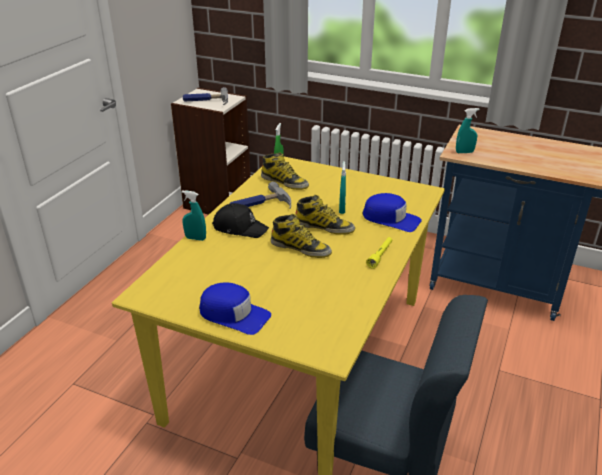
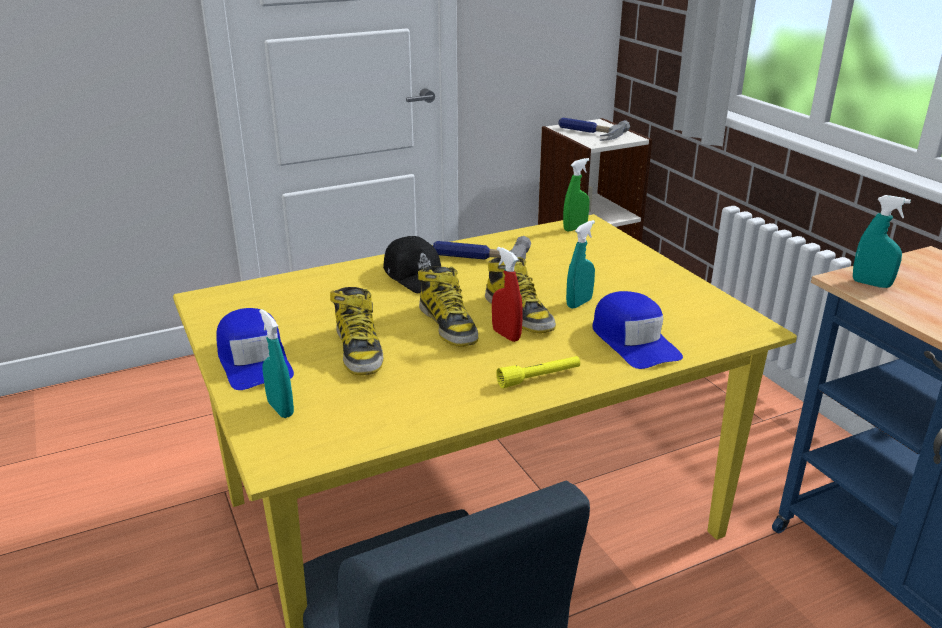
camera: 40 degrees right, 5 degrees down
turquoise spray bottle [182,190,206,241] -> turquoise spray bottle moved to [259,309,294,418]
boot [261,152,309,190] -> boot moved to [330,287,384,375]
none -> red spray bottle [492,247,523,342]

